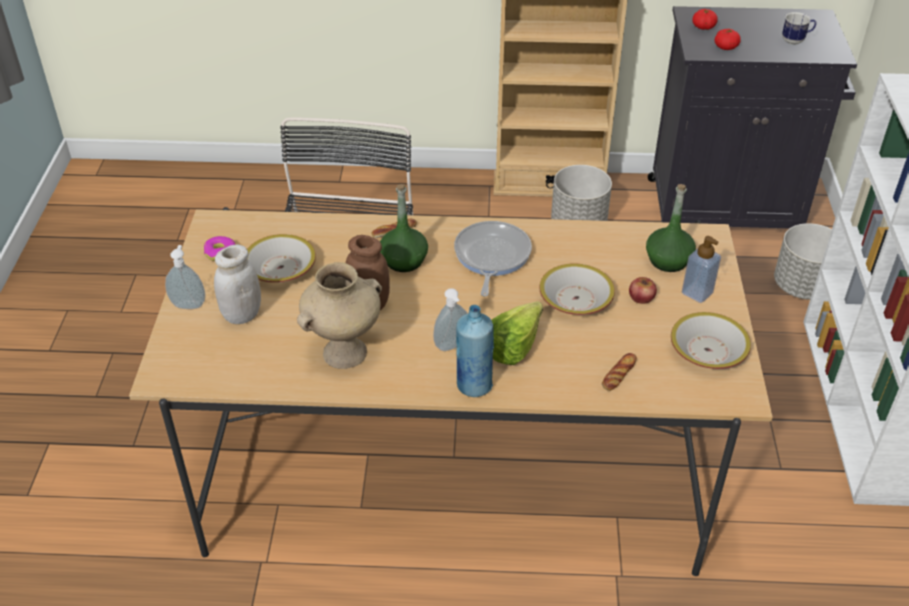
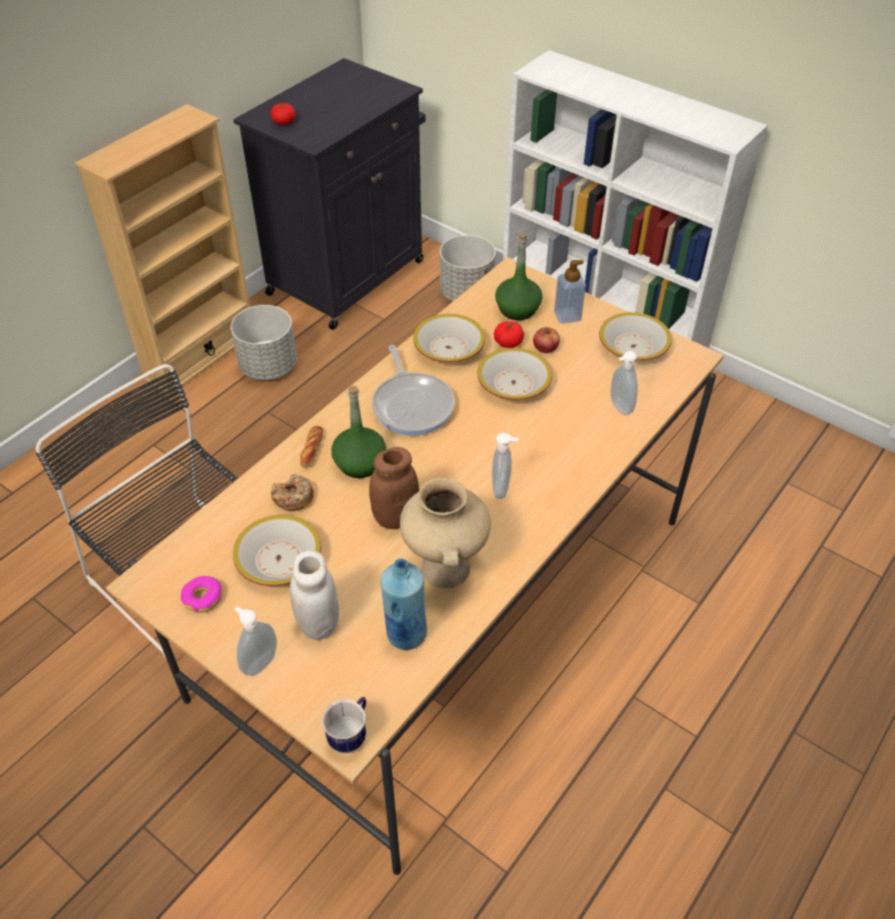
camera: 55 degrees left, 5 degrees up
frying pan [454,221,532,297] -> frying pan turned 150 degrees counterclockwise [372,345,455,436]
blue bottle [456,305,494,397] -> blue bottle moved to [381,559,427,650]
lettuce [492,301,543,365] -> none
bread [602,353,637,391] -> soap dispenser [611,351,638,415]
tomato [714,29,741,50] -> tomato moved to [494,321,524,348]
mug [782,12,816,45] -> mug moved to [322,697,366,753]
none -> donut [271,474,314,511]
none -> bowl [413,314,485,362]

